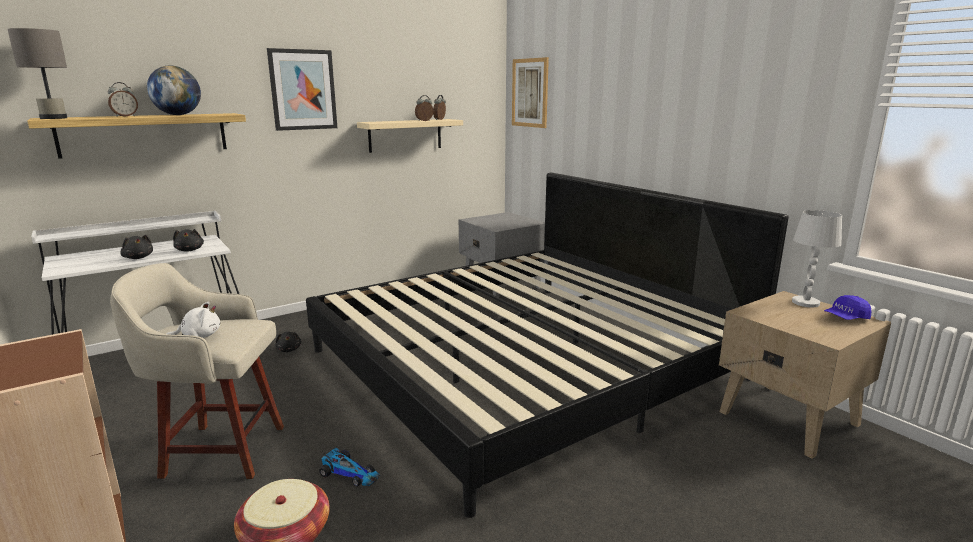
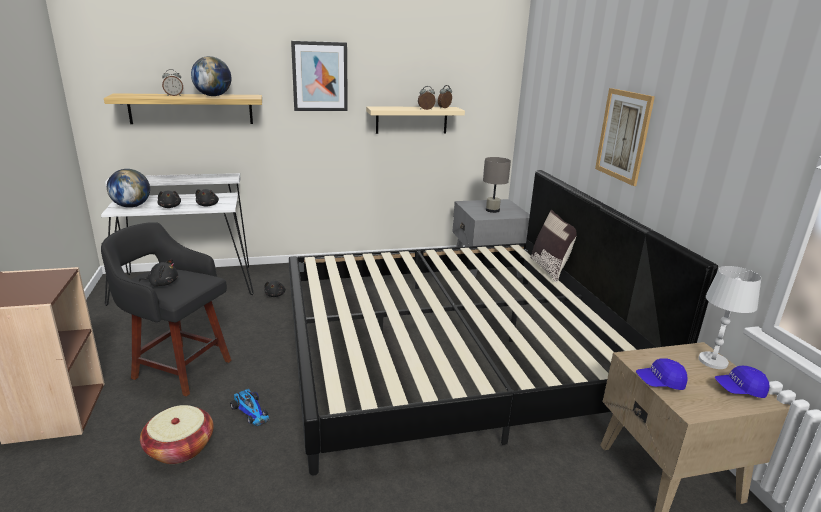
camera: 20 degrees right, 5 degrees up
grey table lamp [8,28,67,119] -> grey table lamp moved to [483,157,511,213]
beige stool [110,263,284,479] -> black stool [101,222,232,397]
white plush toy [167,301,220,338] -> black plush toy [139,259,178,286]
picture [512,57,549,128] -> picture moved to [595,88,655,186]
none -> globe [107,169,150,208]
none -> pillow [531,210,577,282]
none -> blue cap [636,358,688,390]

